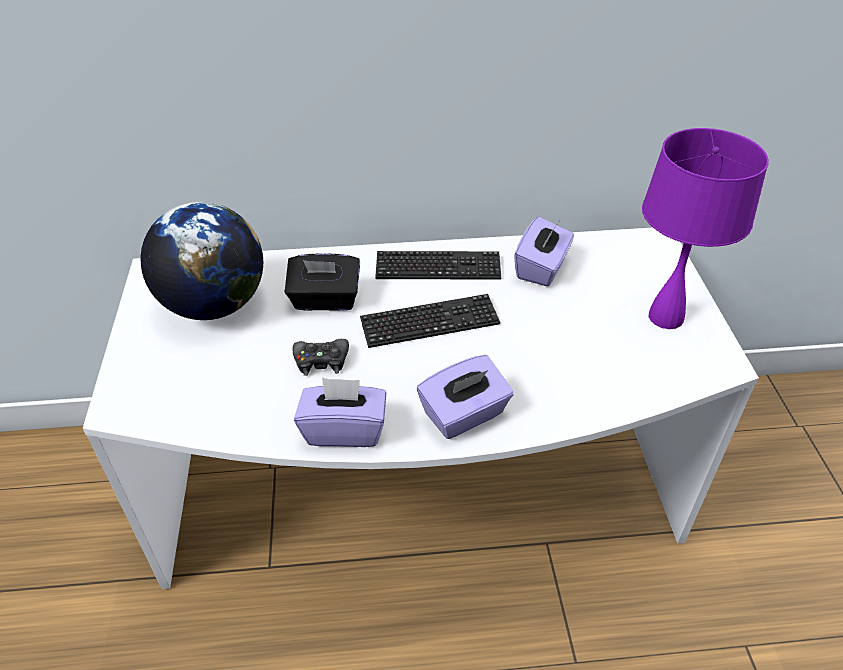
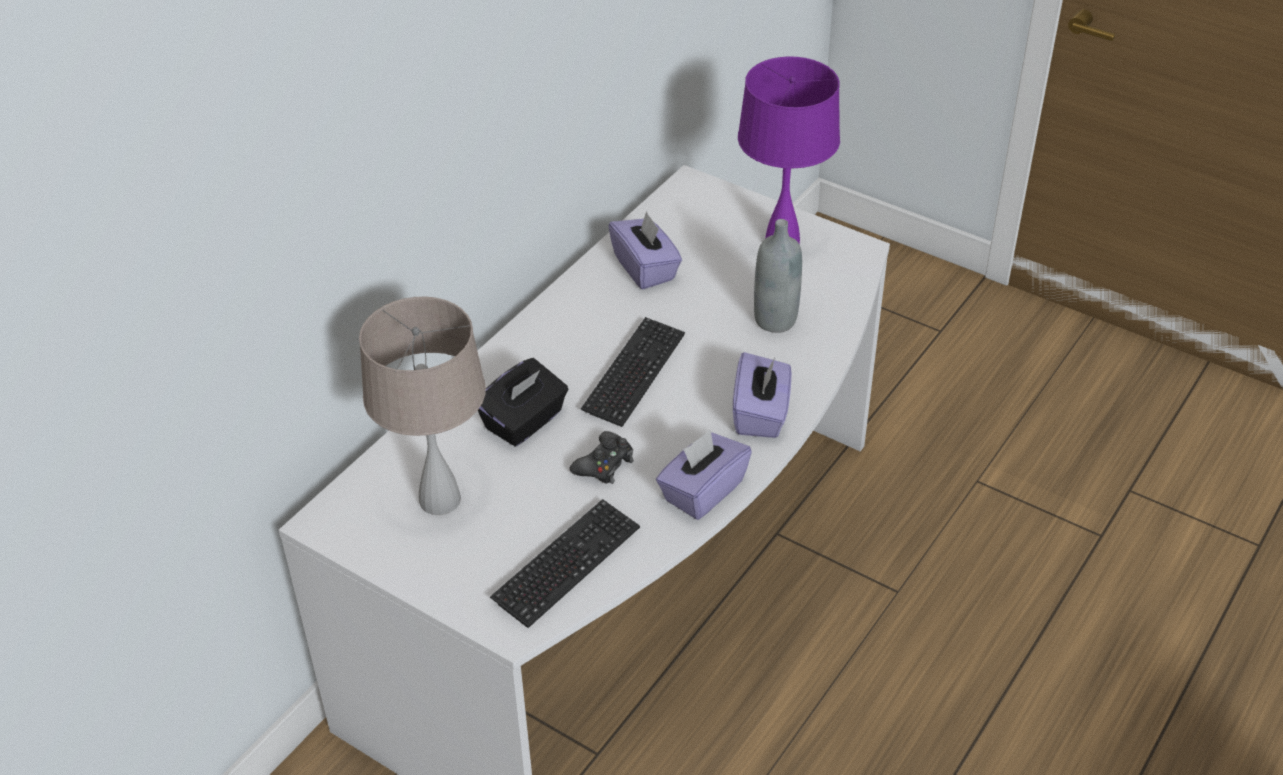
camera: 50 degrees left, 0 degrees up
globe [141,202,263,320] -> beige table lamp [359,297,486,515]
keyboard [375,251,501,280] -> keyboard moved to [490,499,640,628]
none -> grey bottle [754,219,802,333]

